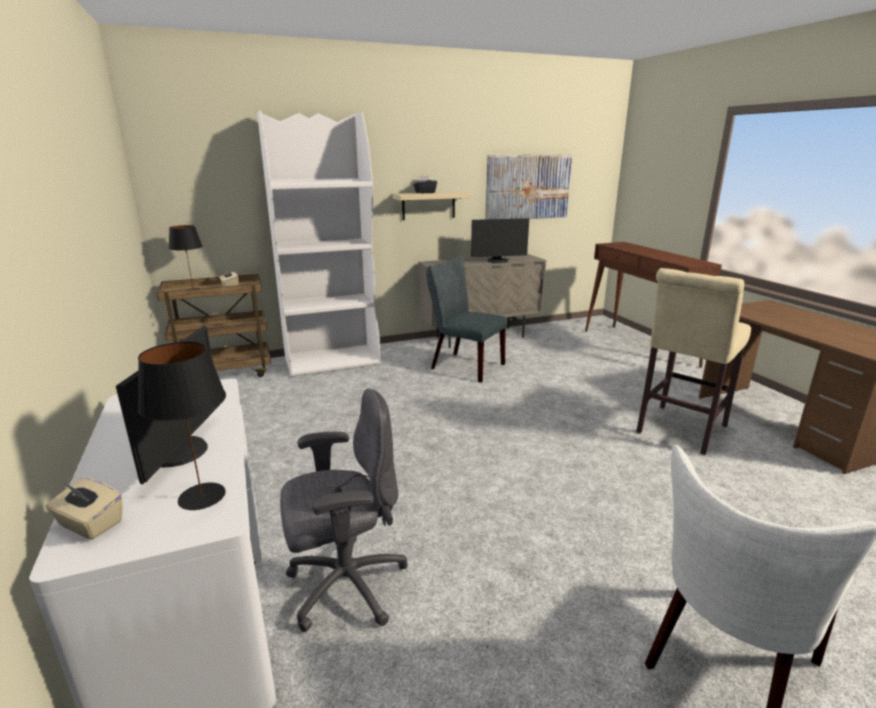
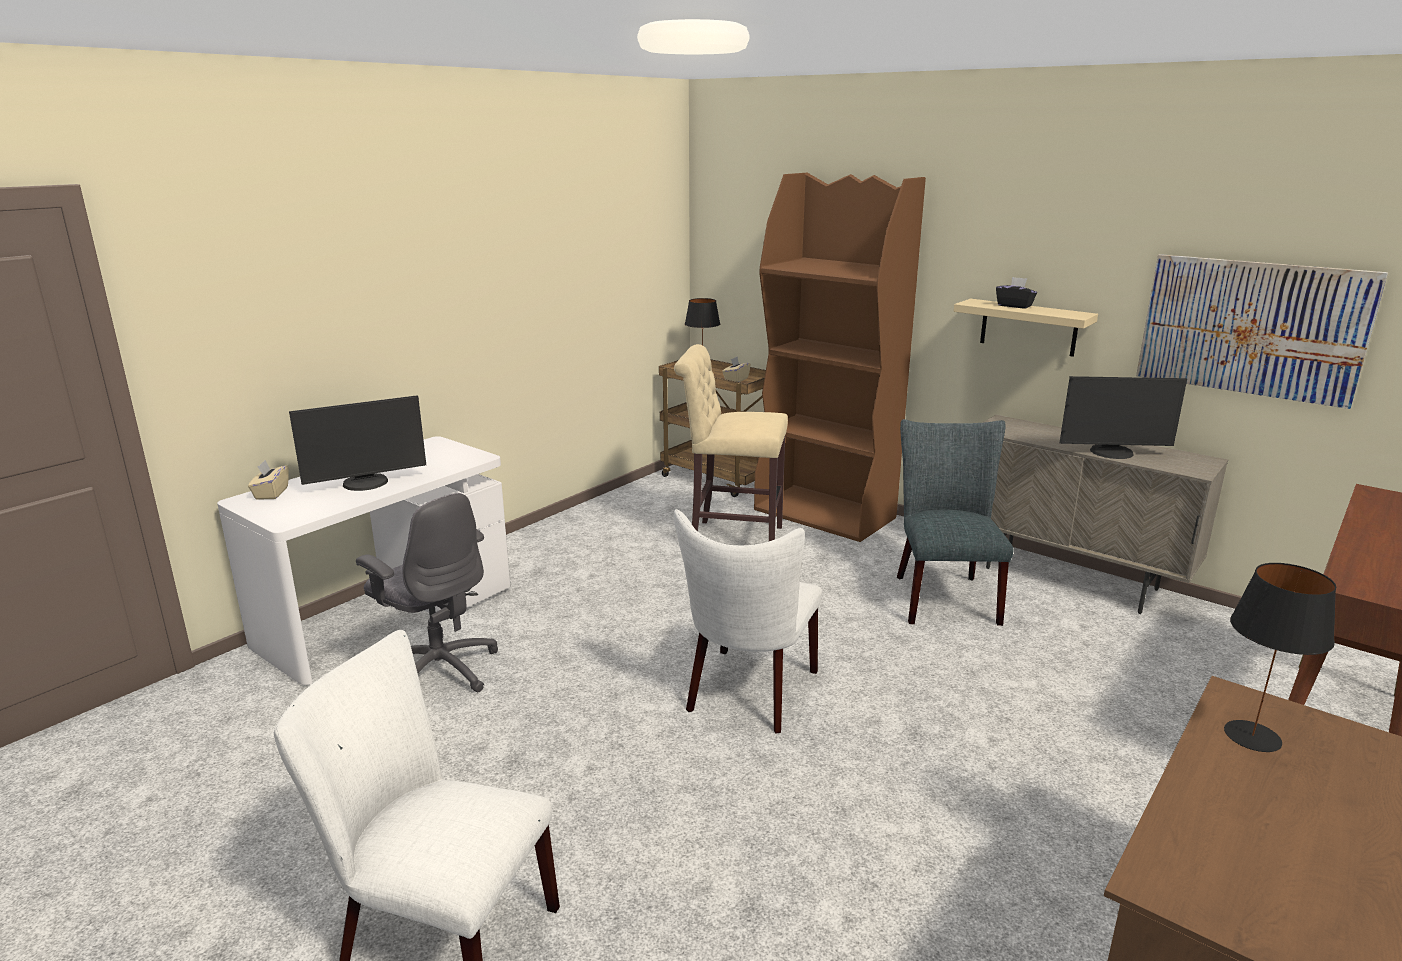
camera: 60 degrees right, 0 degrees up
black table lamp [138,342,226,510] -> black table lamp moved to [1224,563,1336,752]
white bookcase [257,110,381,377] -> brown bookcase [754,173,926,542]
monitor [471,218,529,263] -> monitor turned 45 degrees counterclockwise [1060,376,1187,459]
beige stool [636,268,751,455] -> beige stool moved to [674,344,788,541]
none -> white chair [674,509,822,734]

